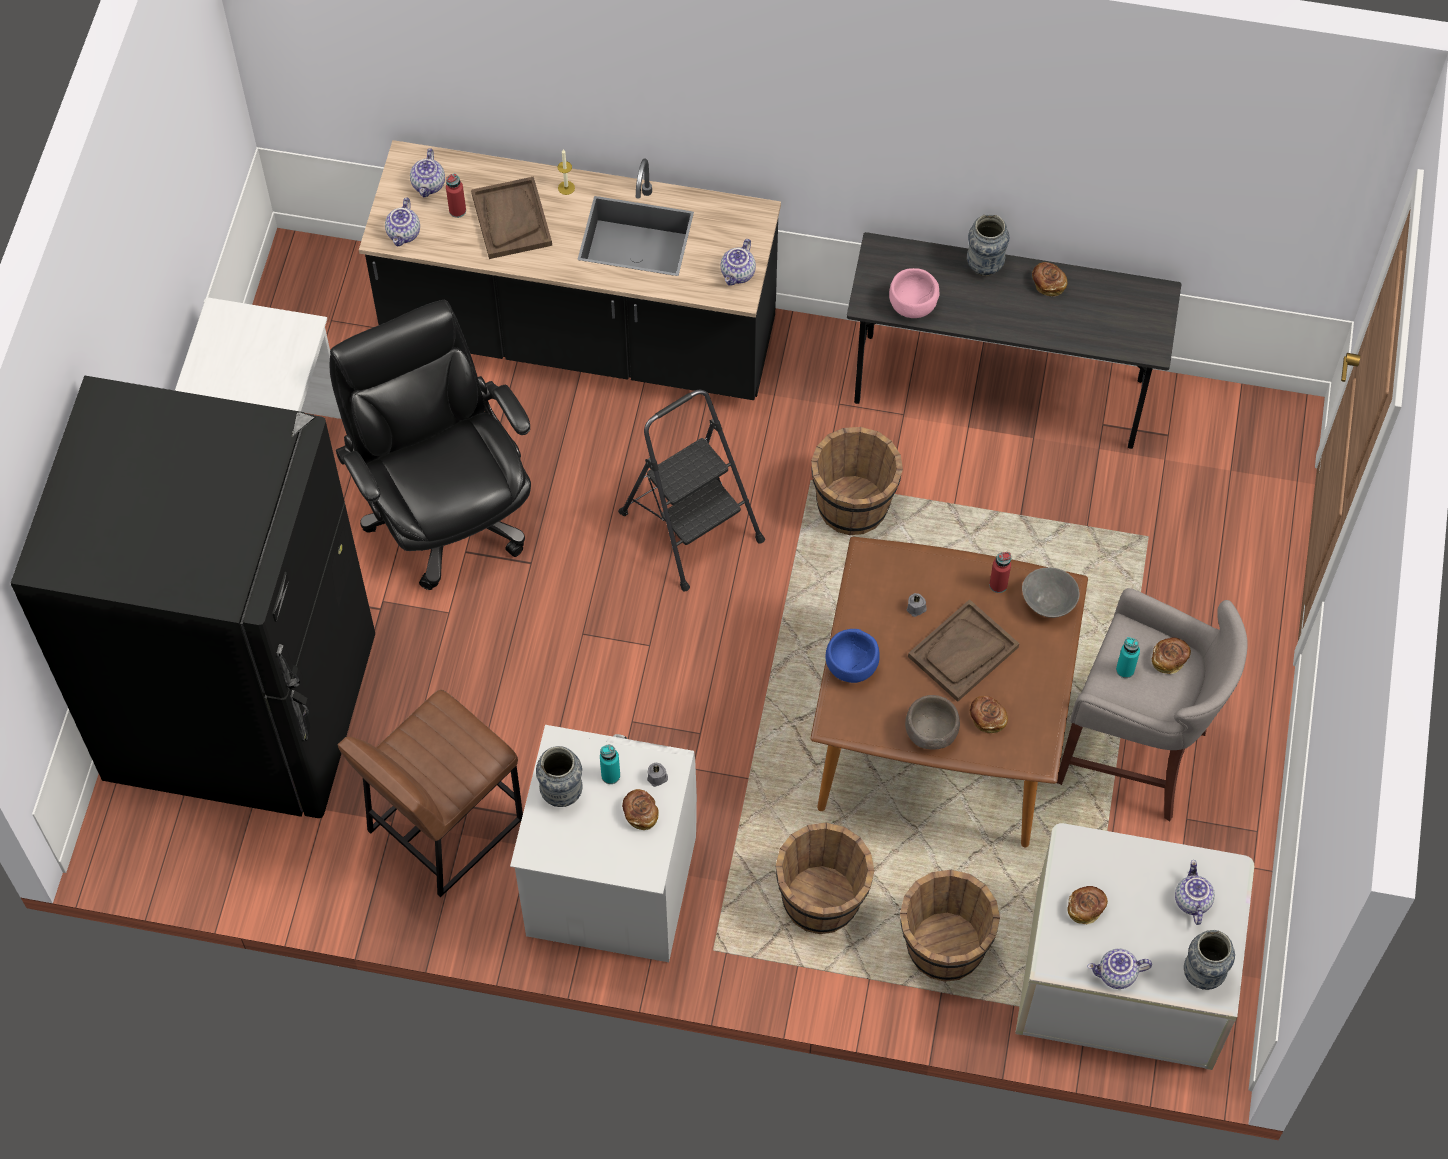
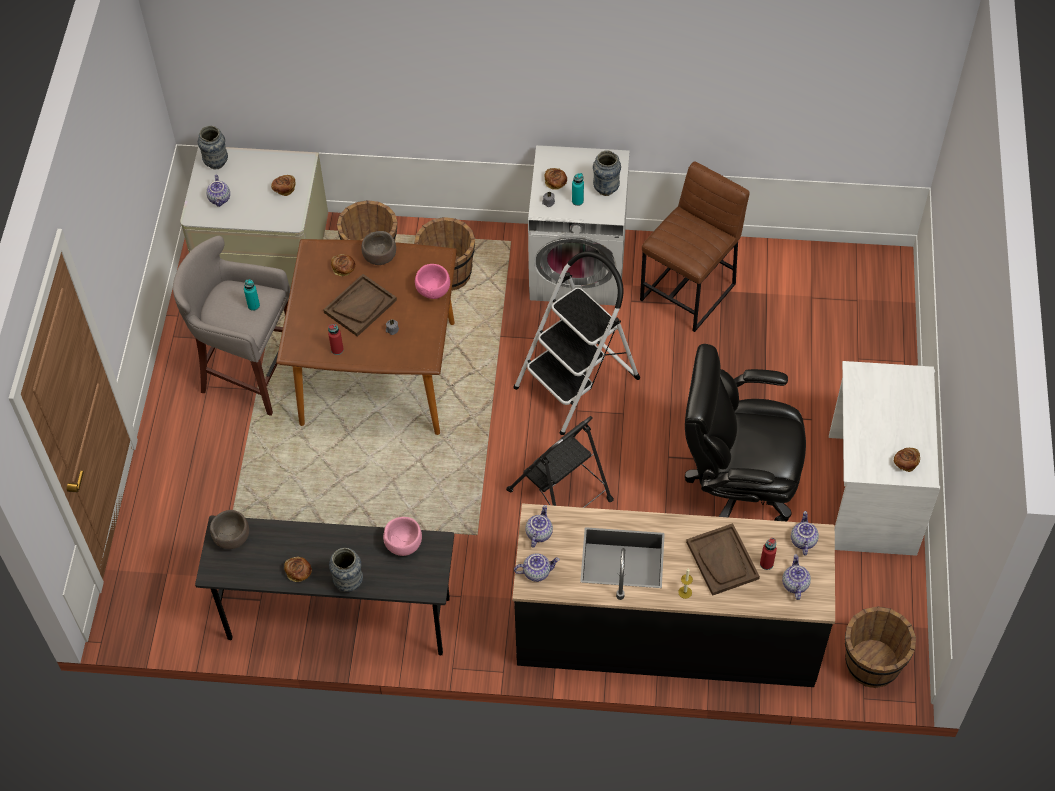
camera: 175 degrees right, 5 degrees down
black fridge [10,375,375,818] -> none
black office chair [330,300,531,590] -> black office chair turned 135 degrees clockwise [685,344,806,521]
brown bucket [811,427,903,535] -> brown bucket moved to [845,606,916,688]
blue bowl [825,629,880,683] -> pink bowl [415,264,450,299]
grey bowl [1022,568,1080,618] -> none
teapot [1087,948,1152,989] -> teapot moved to [514,554,560,582]
bread [1152,637,1191,674] -> bread moved to [894,448,920,472]
none -> brown bowl [210,510,249,549]
none -> step ladder [513,251,640,435]

